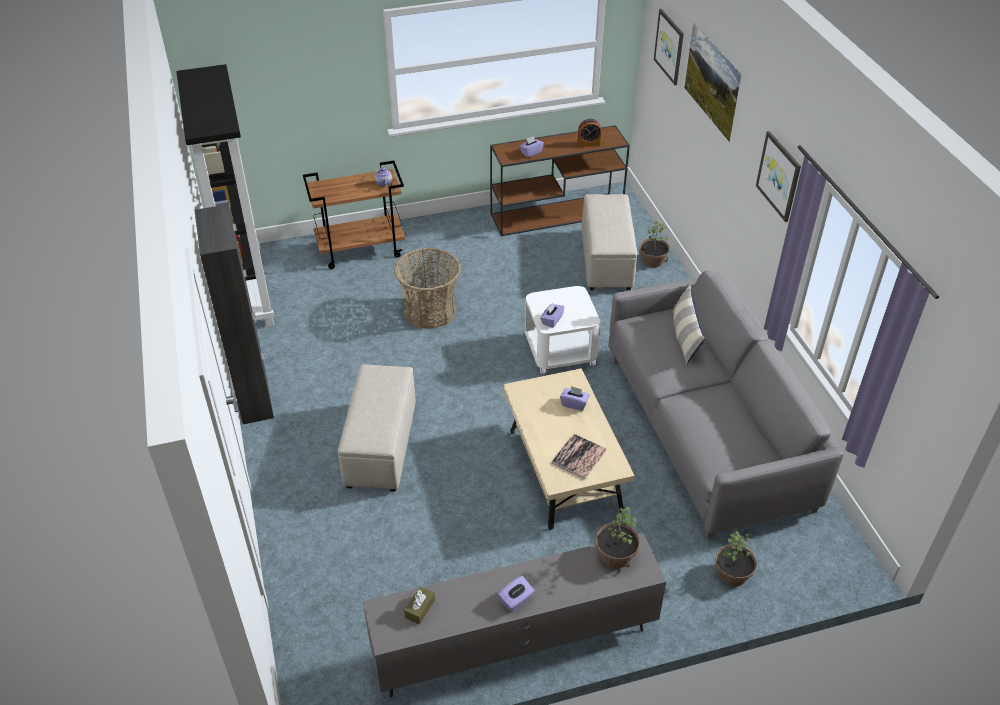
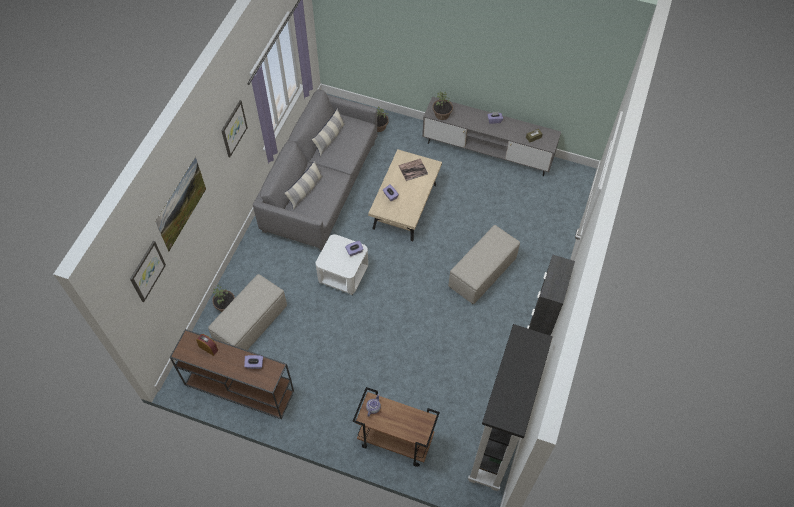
camera: 145 degrees left, 15 degrees up
basket [394,248,461,329] -> none
none -> pillow [312,108,345,156]

